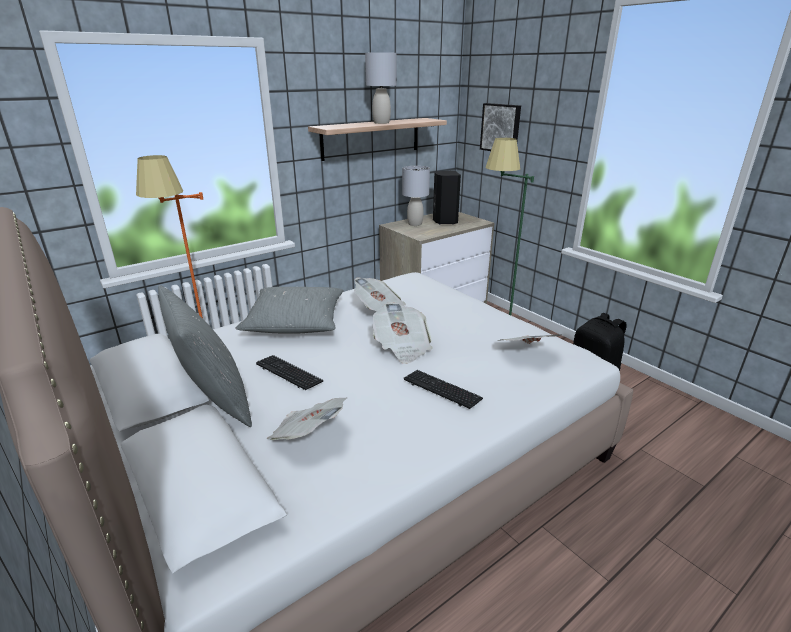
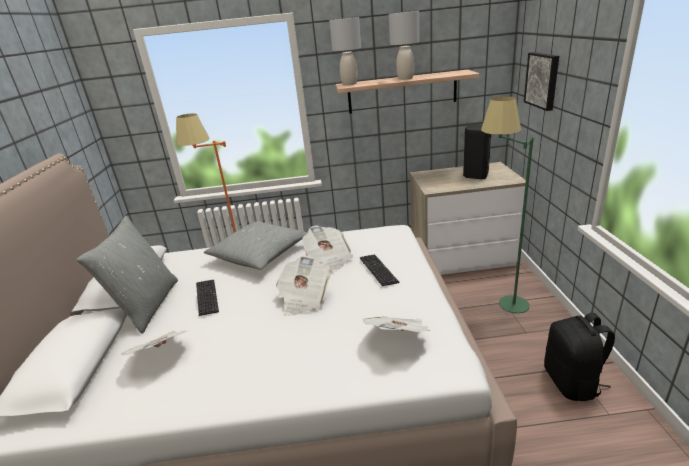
camera: 35 degrees right, 0 degrees up
grey table lamp [402,166,430,226] -> grey table lamp moved to [329,17,361,85]
keyboard [403,370,483,409] -> keyboard moved to [360,254,399,286]

